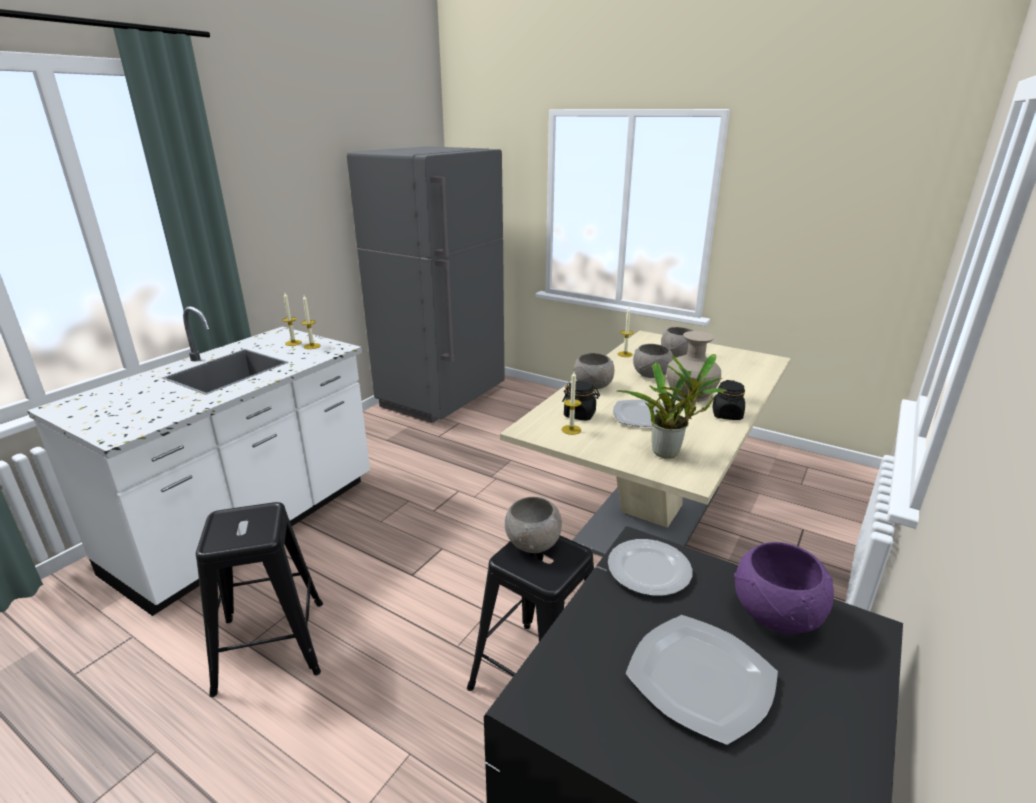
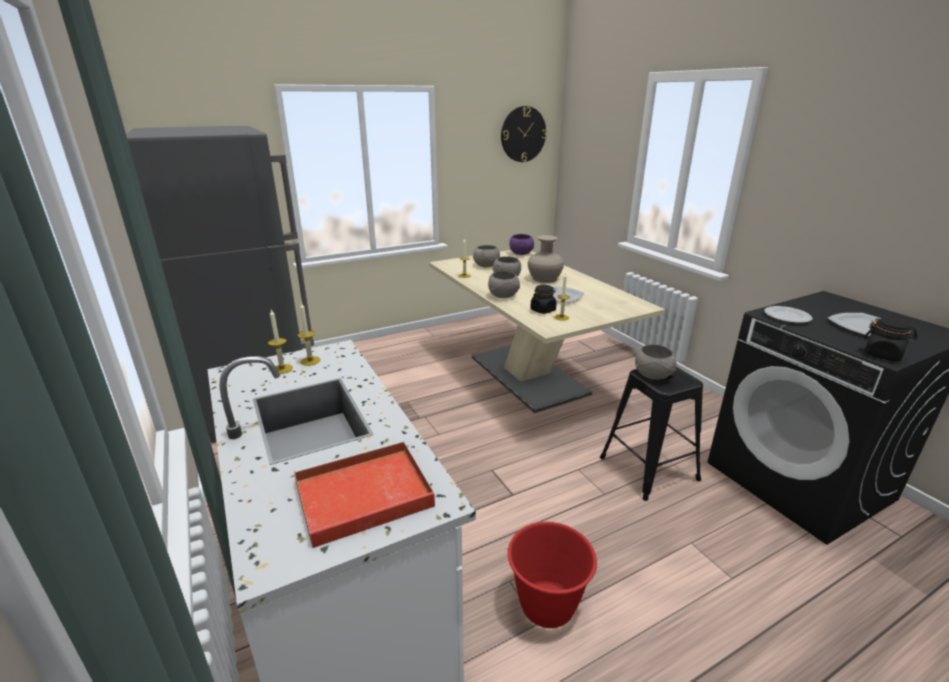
camera: 60 degrees left, 0 degrees up
black stool [196,502,323,697] -> red bucket [507,522,599,628]
potted plant [616,354,727,459] -> none
black jar [712,380,745,420] -> black jar moved to [863,318,918,361]
purple bowl [734,542,834,634] -> purple bowl moved to [509,234,534,255]
none -> red tray [294,440,435,548]
none -> wall clock [501,106,547,162]

